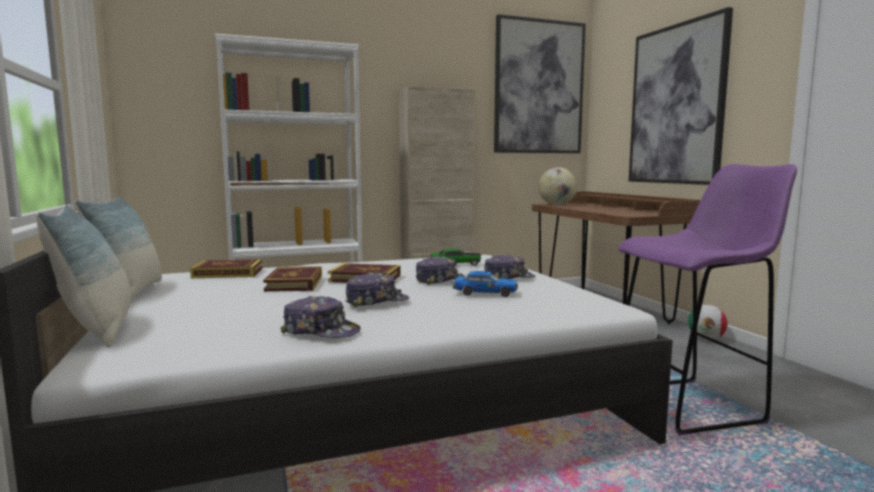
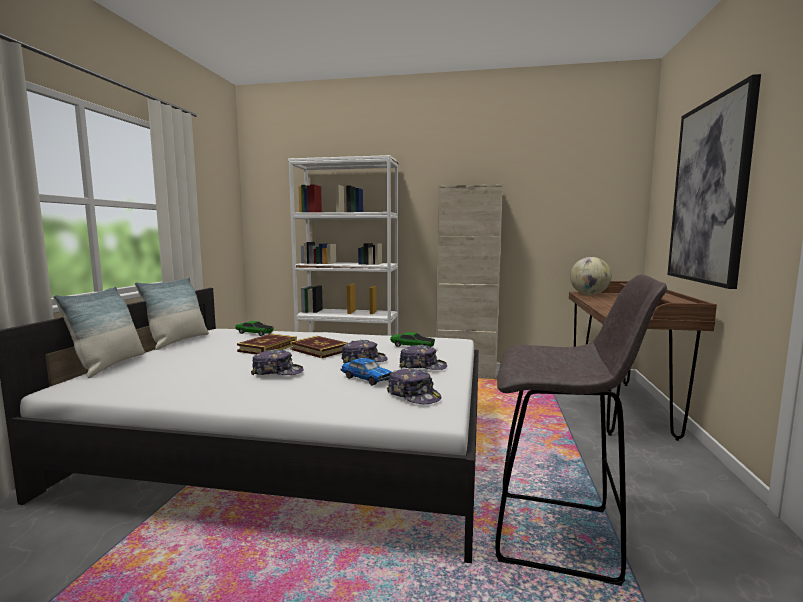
camera: 30 degrees right, 0 degrees up
book [190,259,263,278] -> toy car [235,321,274,336]
cap [281,296,361,338] -> cap moved to [387,368,441,404]
picture [494,14,586,153] -> none
purple stool [618,164,797,435] -> grey stool [495,274,667,586]
football [688,305,727,340] -> none

